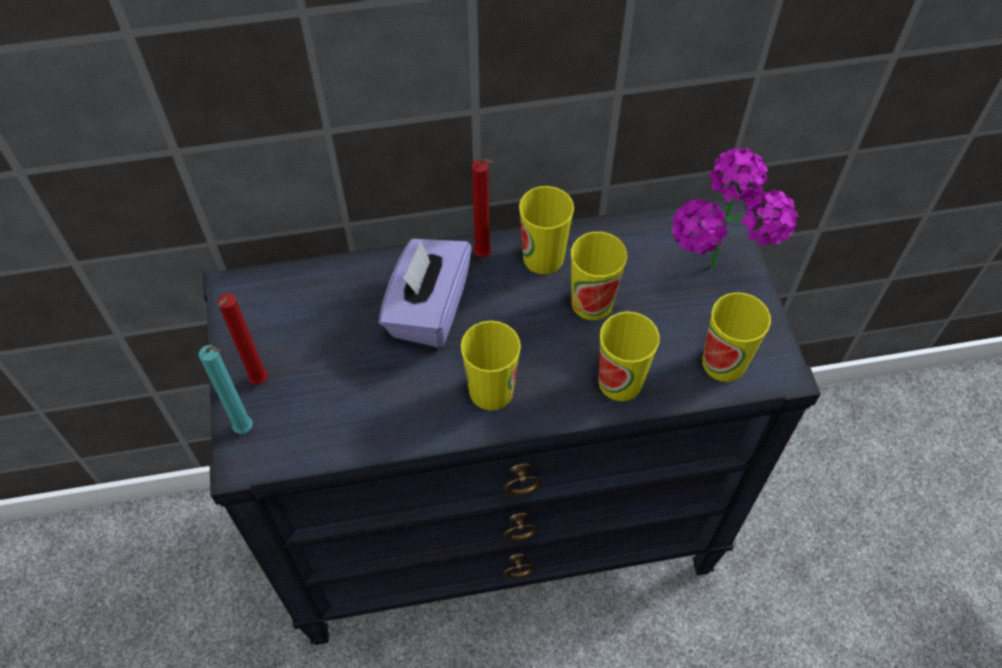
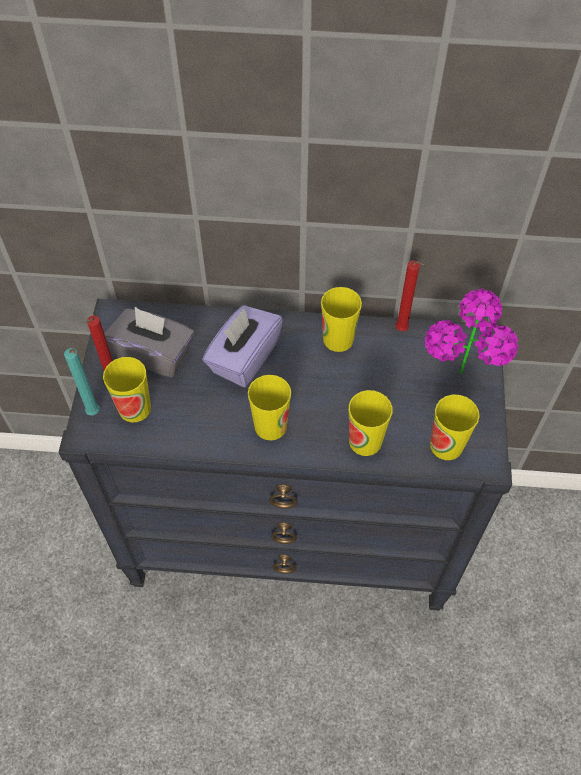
camera: 15 degrees right, 0 degrees up
red candle [472,159,494,257] -> red candle moved to [395,260,424,331]
cup [571,232,627,320] -> cup moved to [103,357,151,422]
none -> grey tissue box [104,307,194,378]

